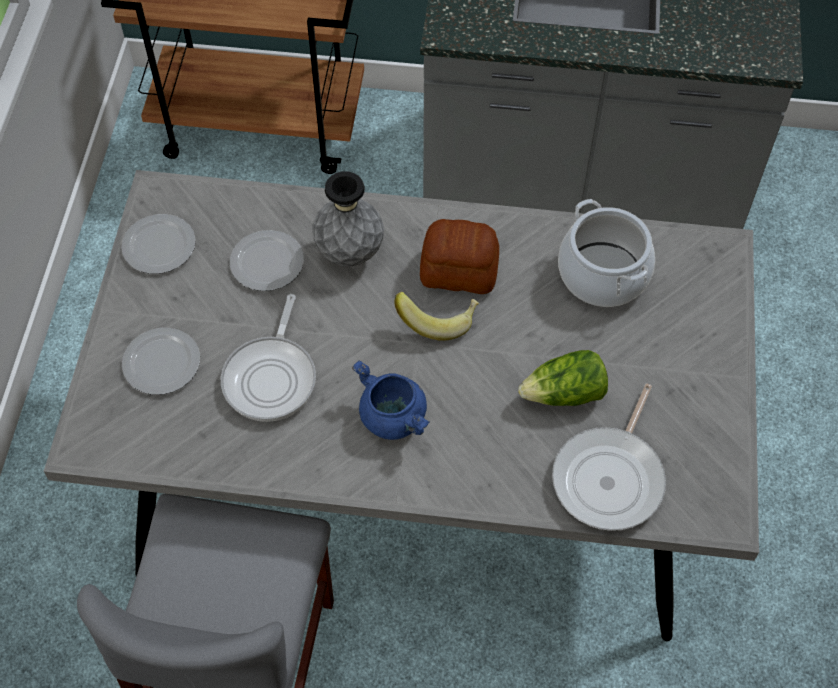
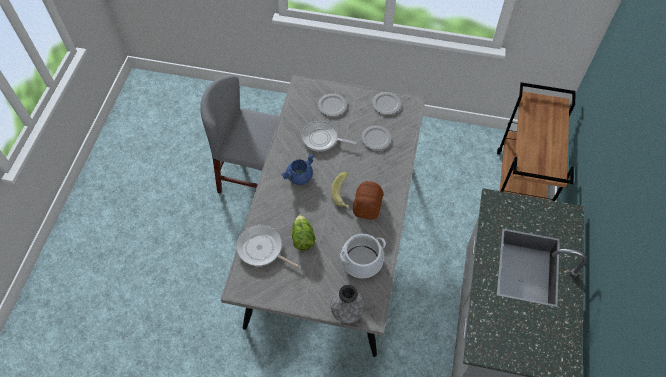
camera: 95 degrees right, 0 degrees up
grey vase [312,171,384,266] -> grey vase moved to [330,285,365,323]

